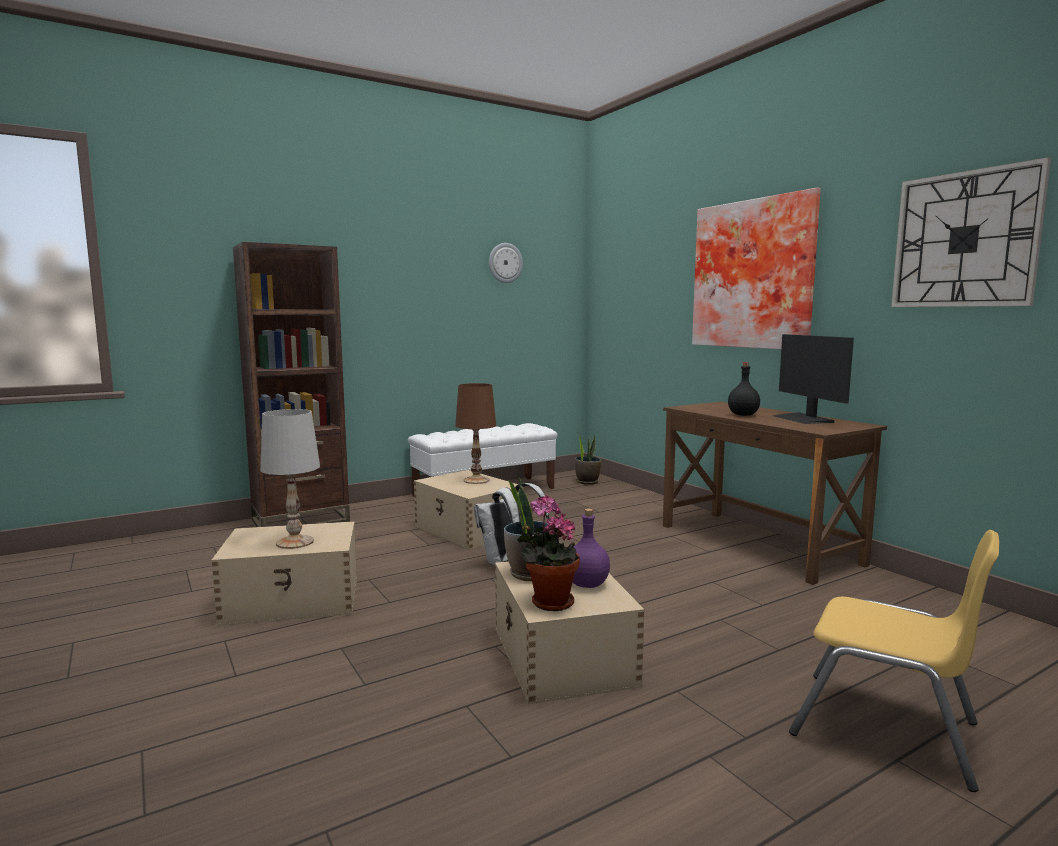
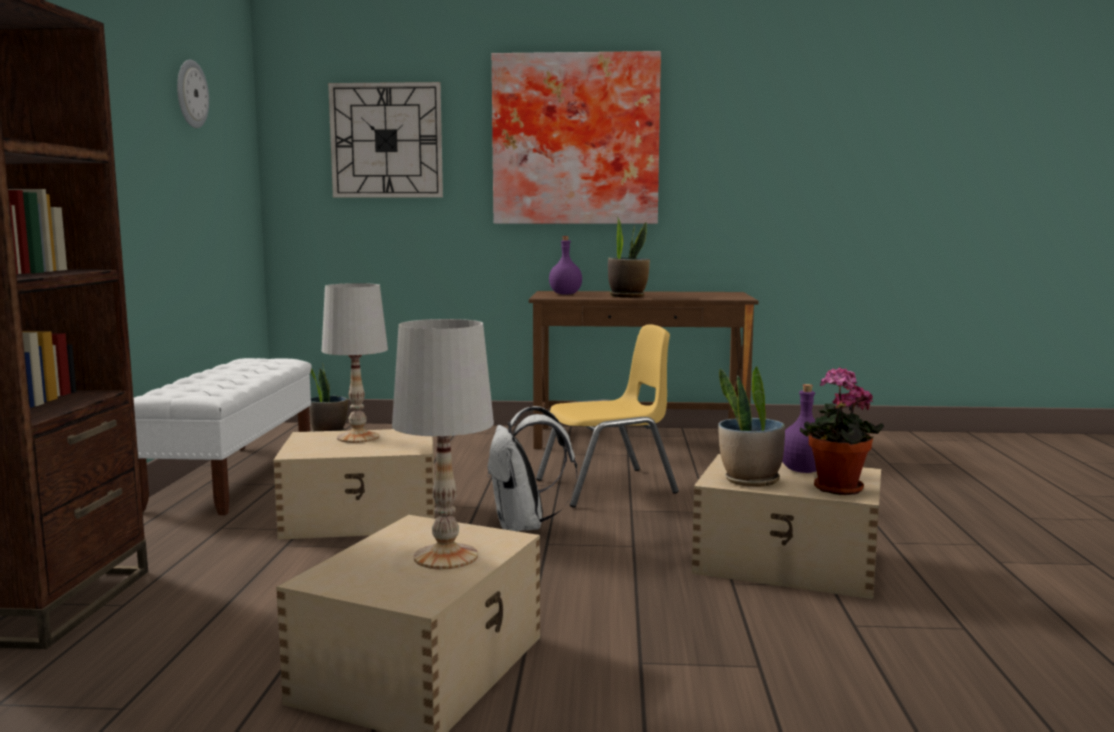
camera: 55 degrees left, 0 degrees up
brown table lamp [455,383,496,484] -> white table lamp [322,283,388,443]
black bottle [728,362,760,416] -> potted plant [608,217,650,298]
monitor [773,334,854,424] -> none
yellow chair [789,530,999,792] -> yellow chair moved to [536,324,679,508]
wall clock [891,157,1051,307] -> wall clock moved to [328,82,443,198]
none -> purple bottle [549,236,582,295]

